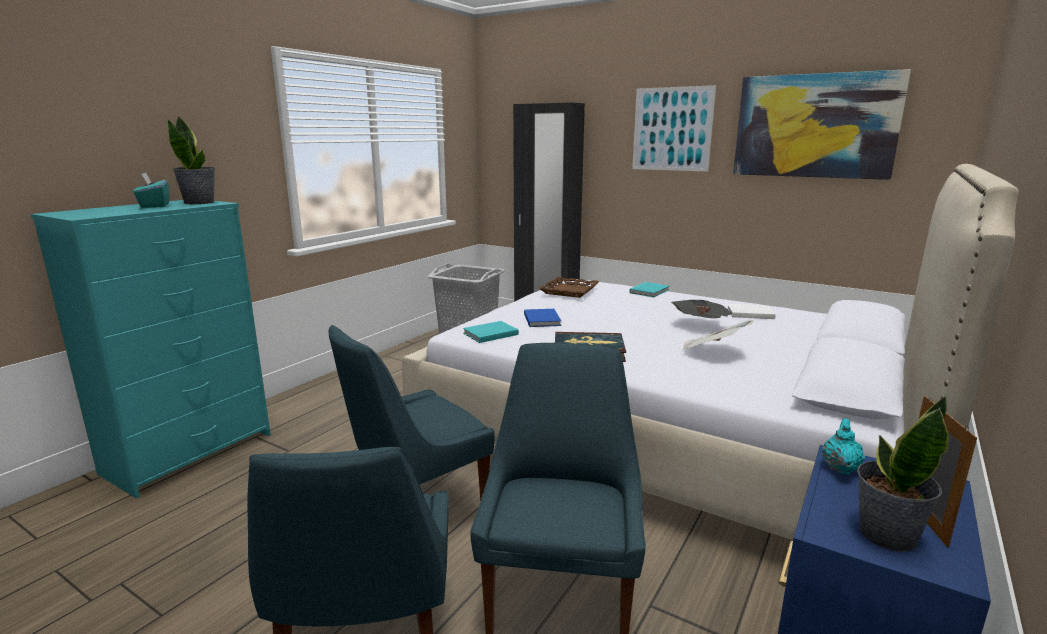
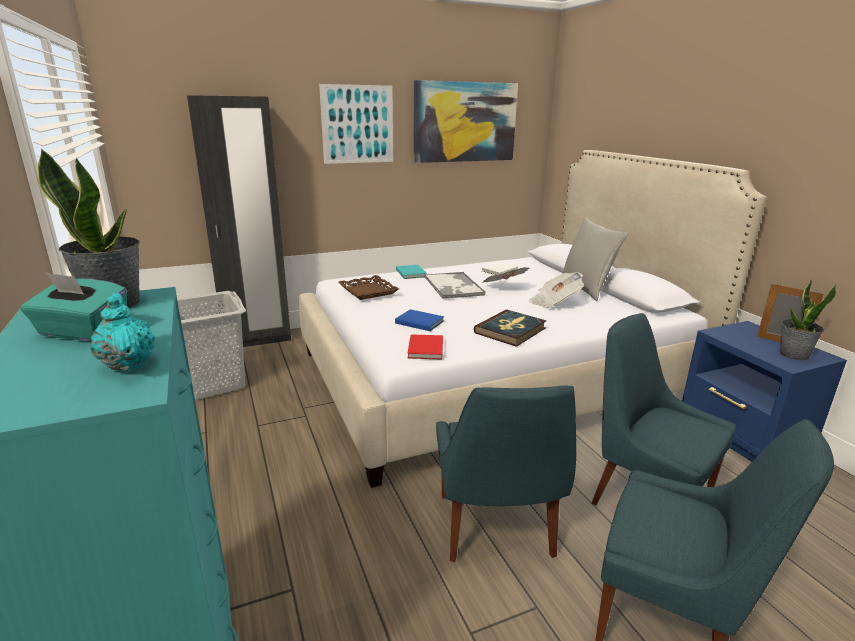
camera: 55 degrees left, 5 degrees up
turquoise book [463,321,519,343] -> red book [407,334,443,360]
turquoise teapot [822,418,865,474] -> turquoise teapot moved to [91,293,155,371]
none -> tray [424,272,486,299]
none -> grey pillow [563,218,628,301]

